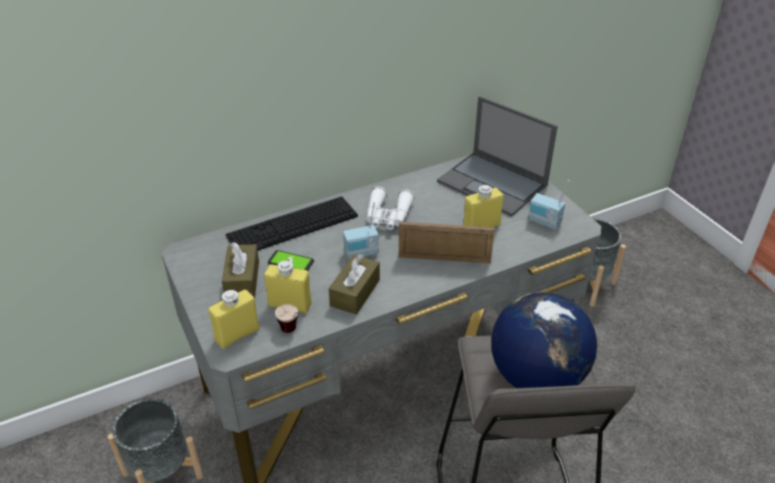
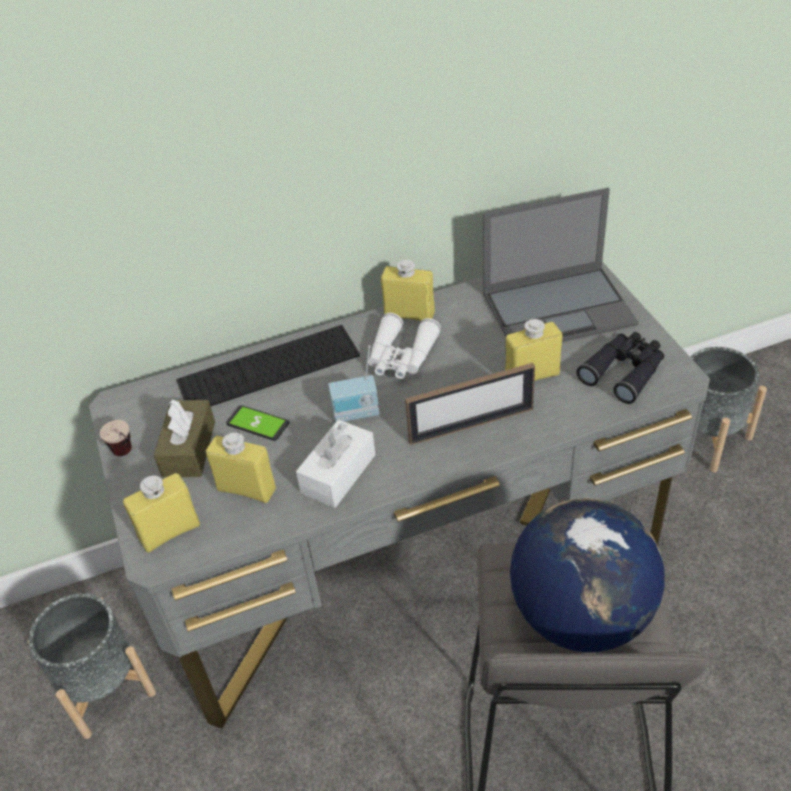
camera: 10 degrees right, 5 degrees up
cup [275,304,306,333] -> cup moved to [100,420,132,456]
brown tissue box [329,254,380,315] -> white tissue box [296,420,376,508]
picture frame [399,222,495,263] -> picture frame turned 150 degrees clockwise [405,363,535,445]
laptop [437,96,558,216] -> laptop turned 60 degrees counterclockwise [483,188,638,342]
radio [528,180,569,230] -> black binoculars [577,332,664,404]
none -> yellow bottle [381,260,435,321]

